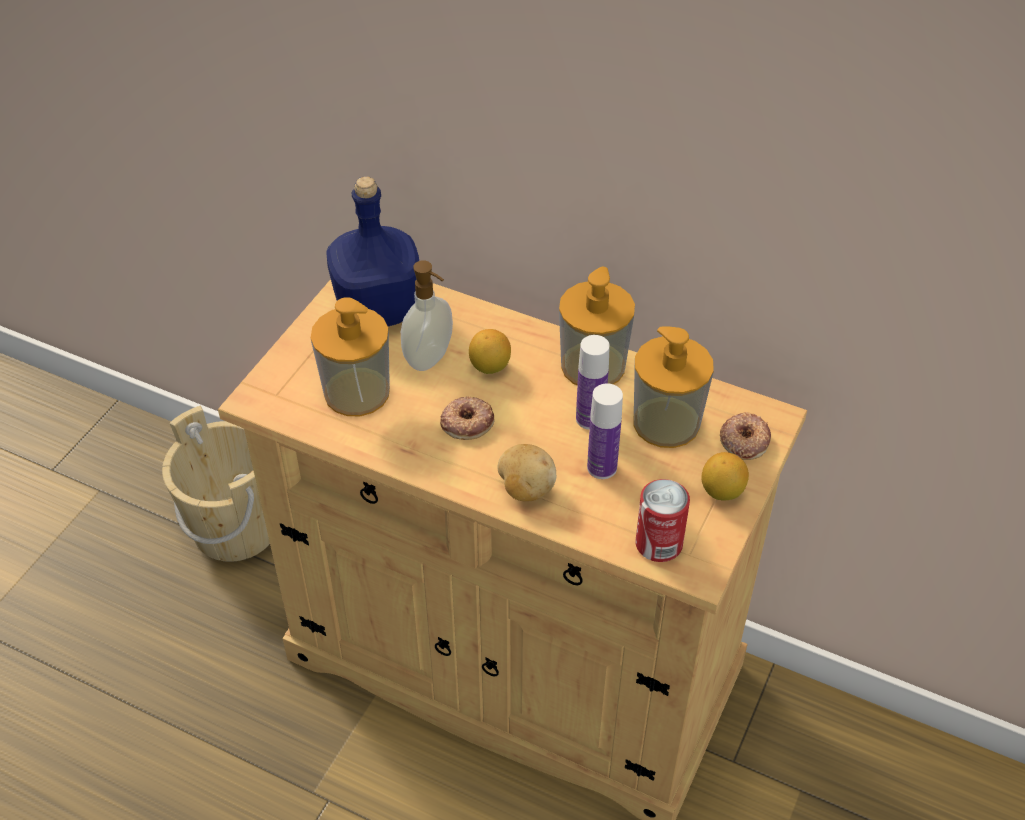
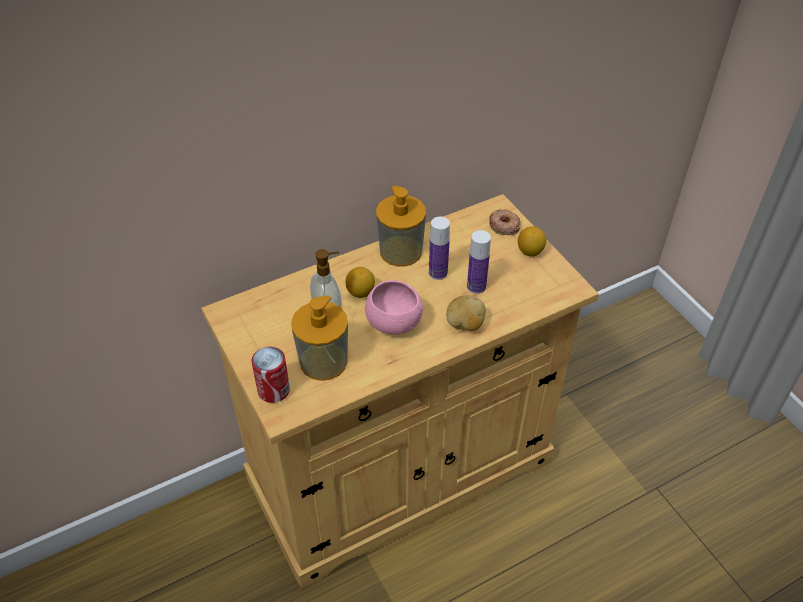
camera: 55 degrees left, 0 degrees up
beige bucket [162,406,270,562] -> none
blue bottle [326,176,419,326] -> none
donut [440,397,494,440] -> pink bowl [365,280,423,335]
soap dispenser [634,326,714,448] -> none
can [635,479,690,562] -> can moved to [251,347,290,403]

